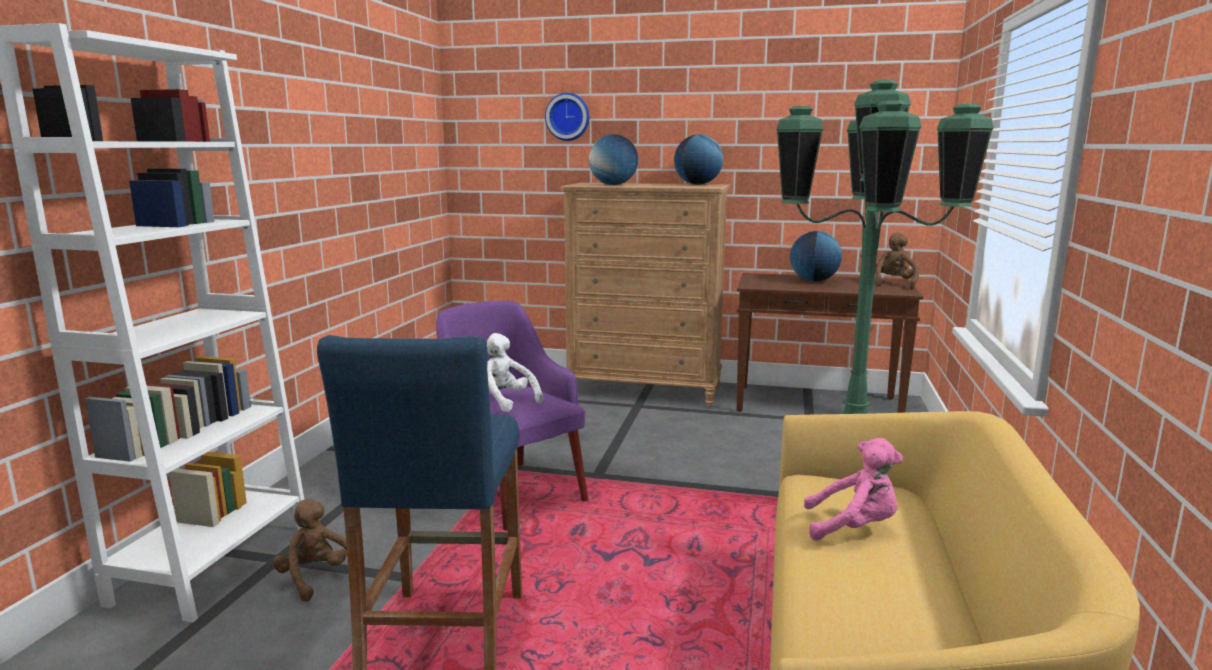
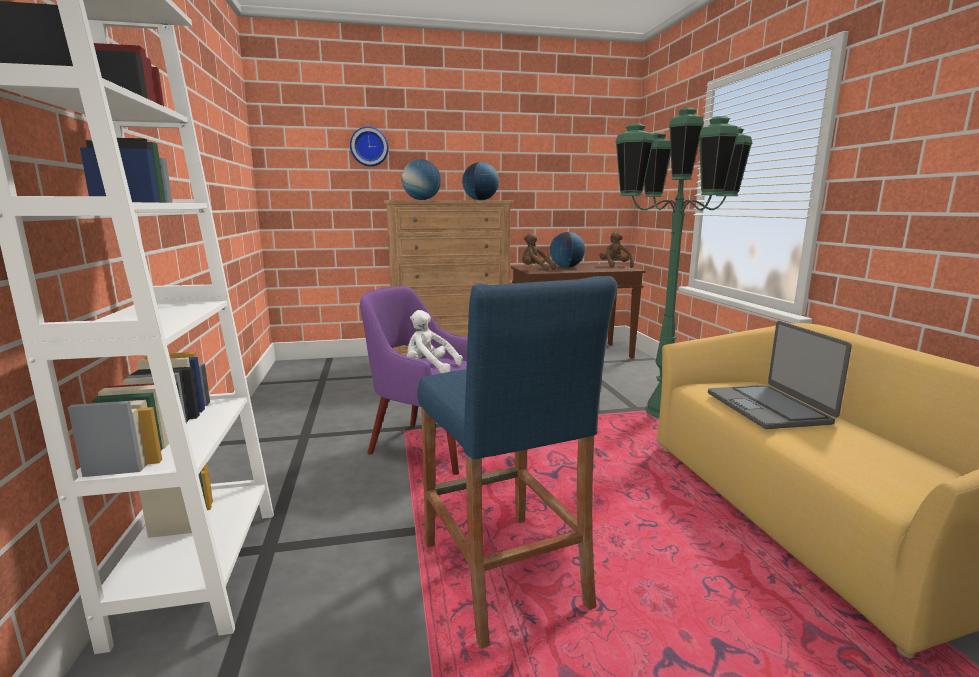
camera: 25 degrees left, 0 degrees up
brown plush toy [273,499,347,602] -> brown plush toy moved to [522,233,556,271]
pink plush toy [804,438,903,541] -> laptop [708,321,852,429]

